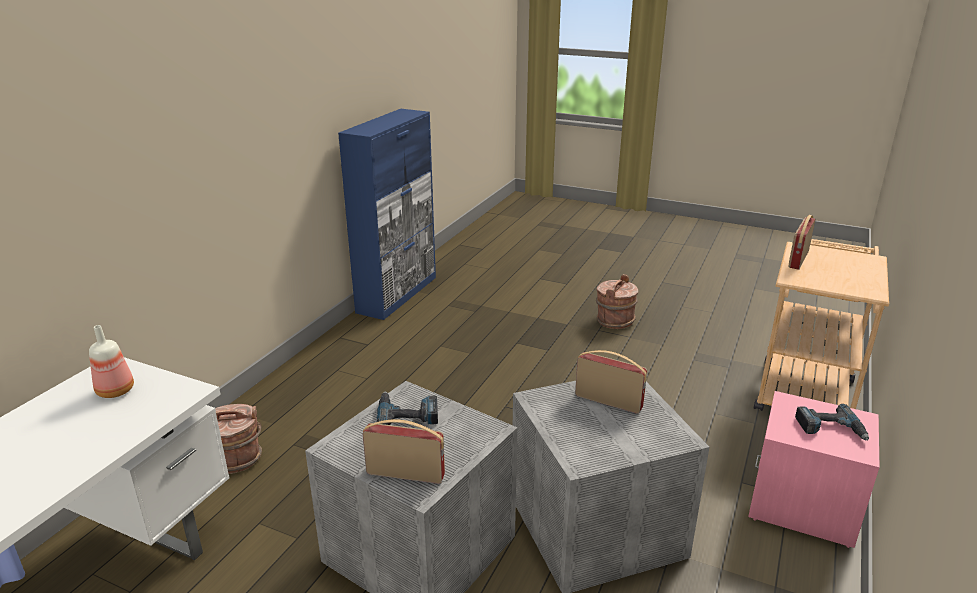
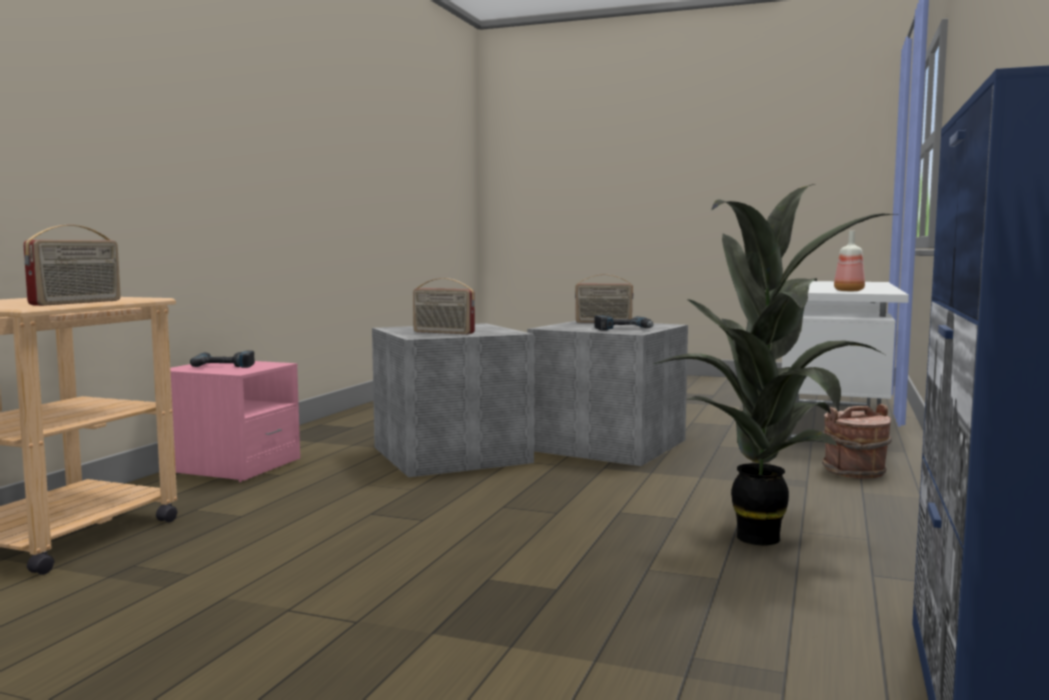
camera: 175 degrees right, 20 degrees down
brown bucket [596,274,638,329] -> none
none -> potted plant [654,184,898,546]

